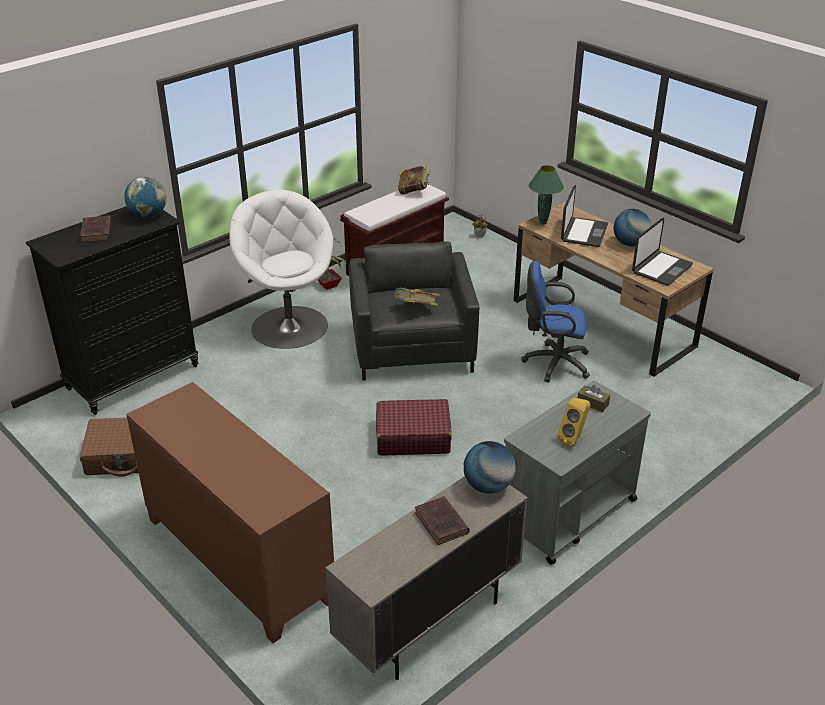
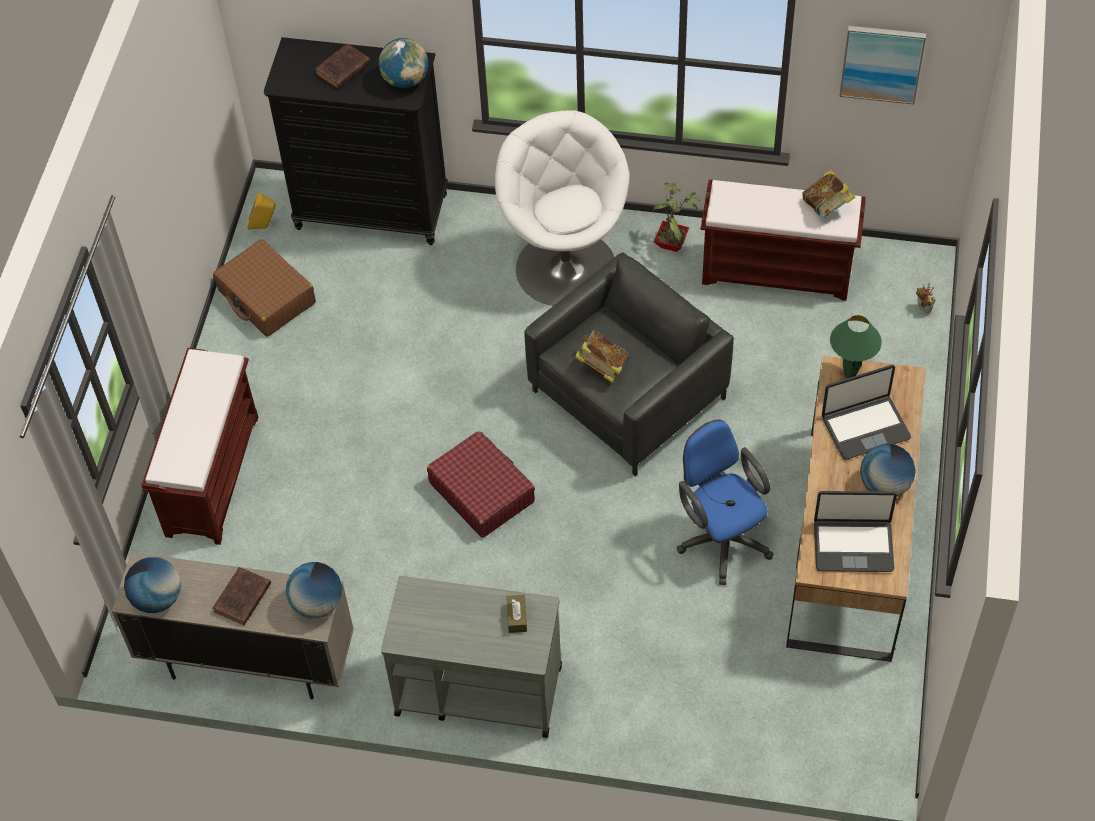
camera: 55 degrees right, 20 degrees up
brown cabinet [126,382,334,643] -> brown bench [141,348,258,545]
white armchair [229,190,333,349] -> white armchair turned 45 degrees counterclockwise [495,110,629,306]
yellow speaker [557,398,590,447] -> yellow speaker moved to [247,193,275,229]
none -> globe [124,557,181,613]
none -> picture [839,26,926,104]

